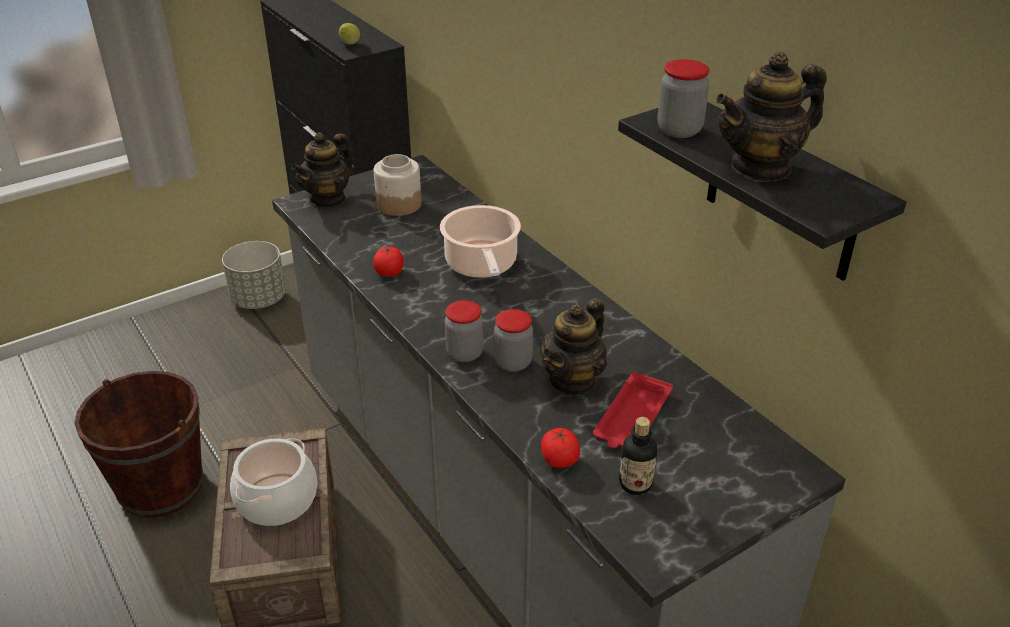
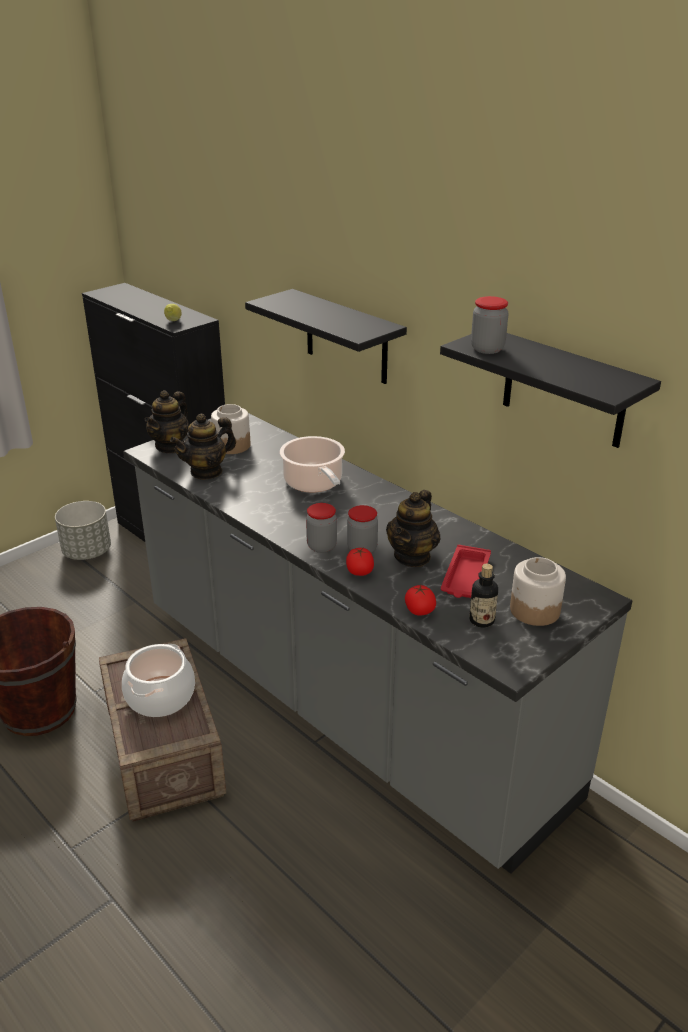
camera: 10 degrees left, 5 degrees down
tomato [373,247,404,276] -> tomato moved to [346,548,374,576]
teapot [716,52,827,182] -> teapot moved to [170,413,236,480]
none -> black shelf [245,289,407,384]
none -> jar [510,557,566,626]

